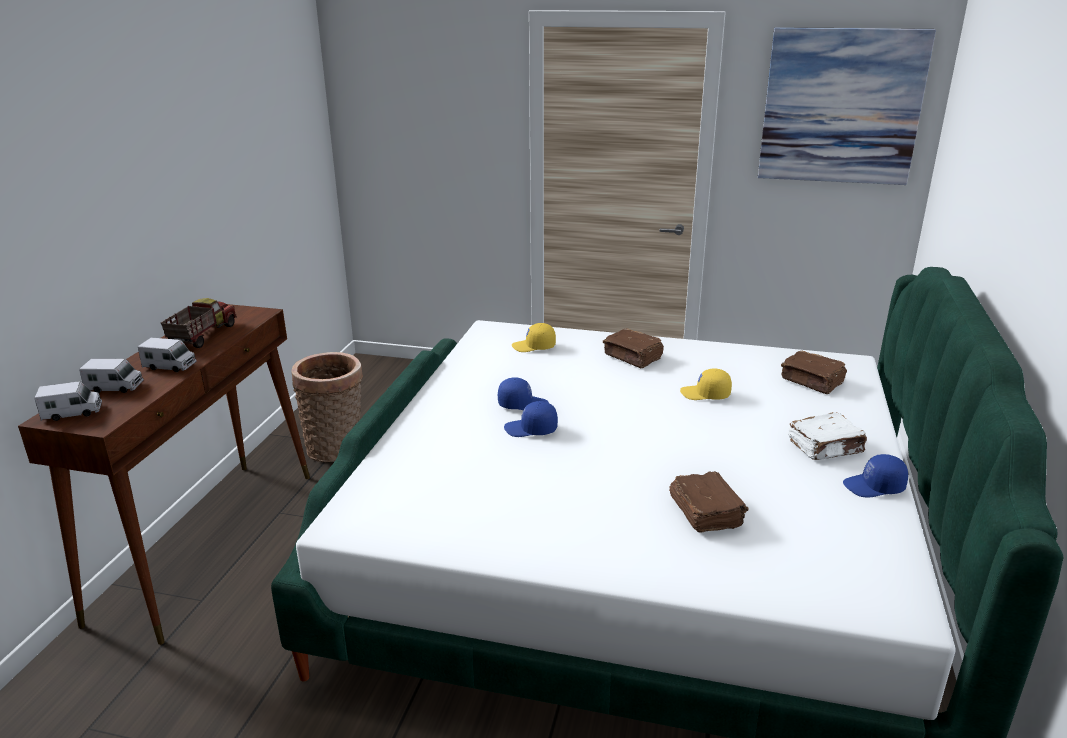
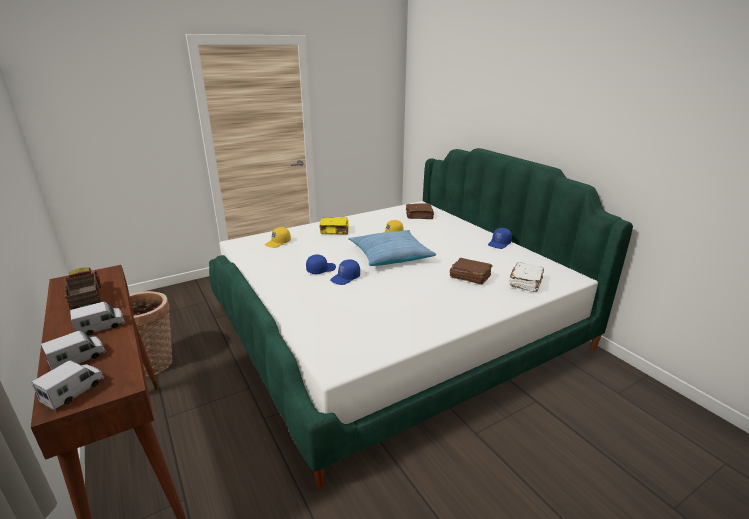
camera: 45 degrees left, 0 degrees up
brown book [603,328,664,368] -> yellow book [320,217,349,235]
picture [758,27,936,185] -> none
white book [788,412,867,460] -> white book moved to [509,262,544,292]
none -> pillow [348,230,436,266]

